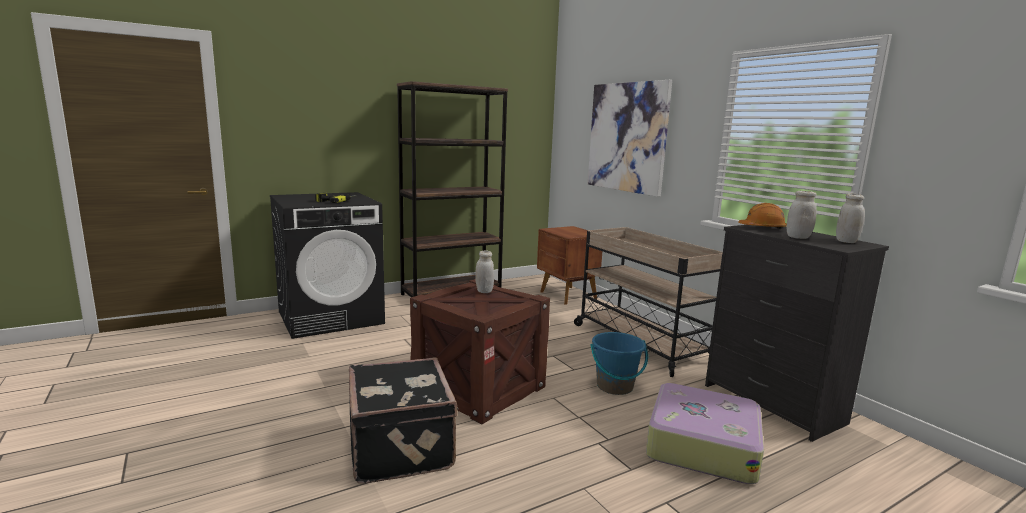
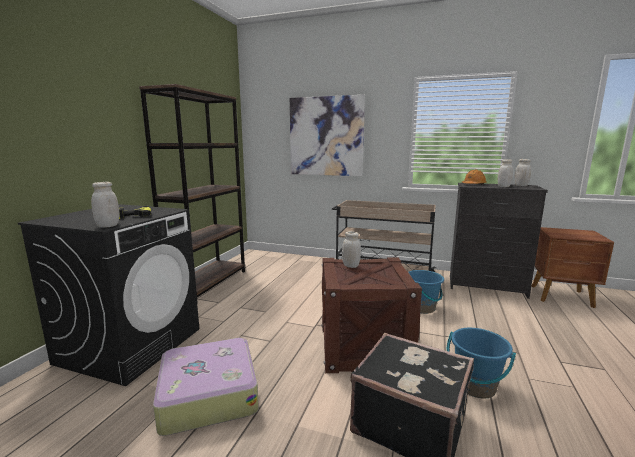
camera: 40 degrees left, 0 degrees up
brown nightstand [537,226,602,305] -> brown nightstand moved to [532,227,614,308]
suitcase [646,383,764,484] -> suitcase moved to [153,338,259,436]
none -> white jar [91,182,119,228]
none -> blue bucket [447,328,516,399]

